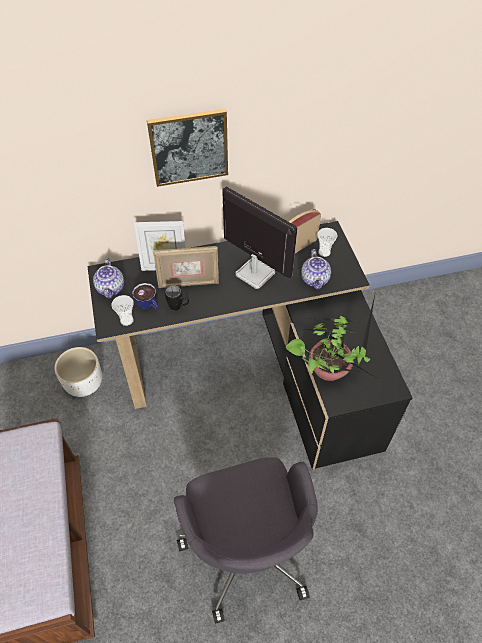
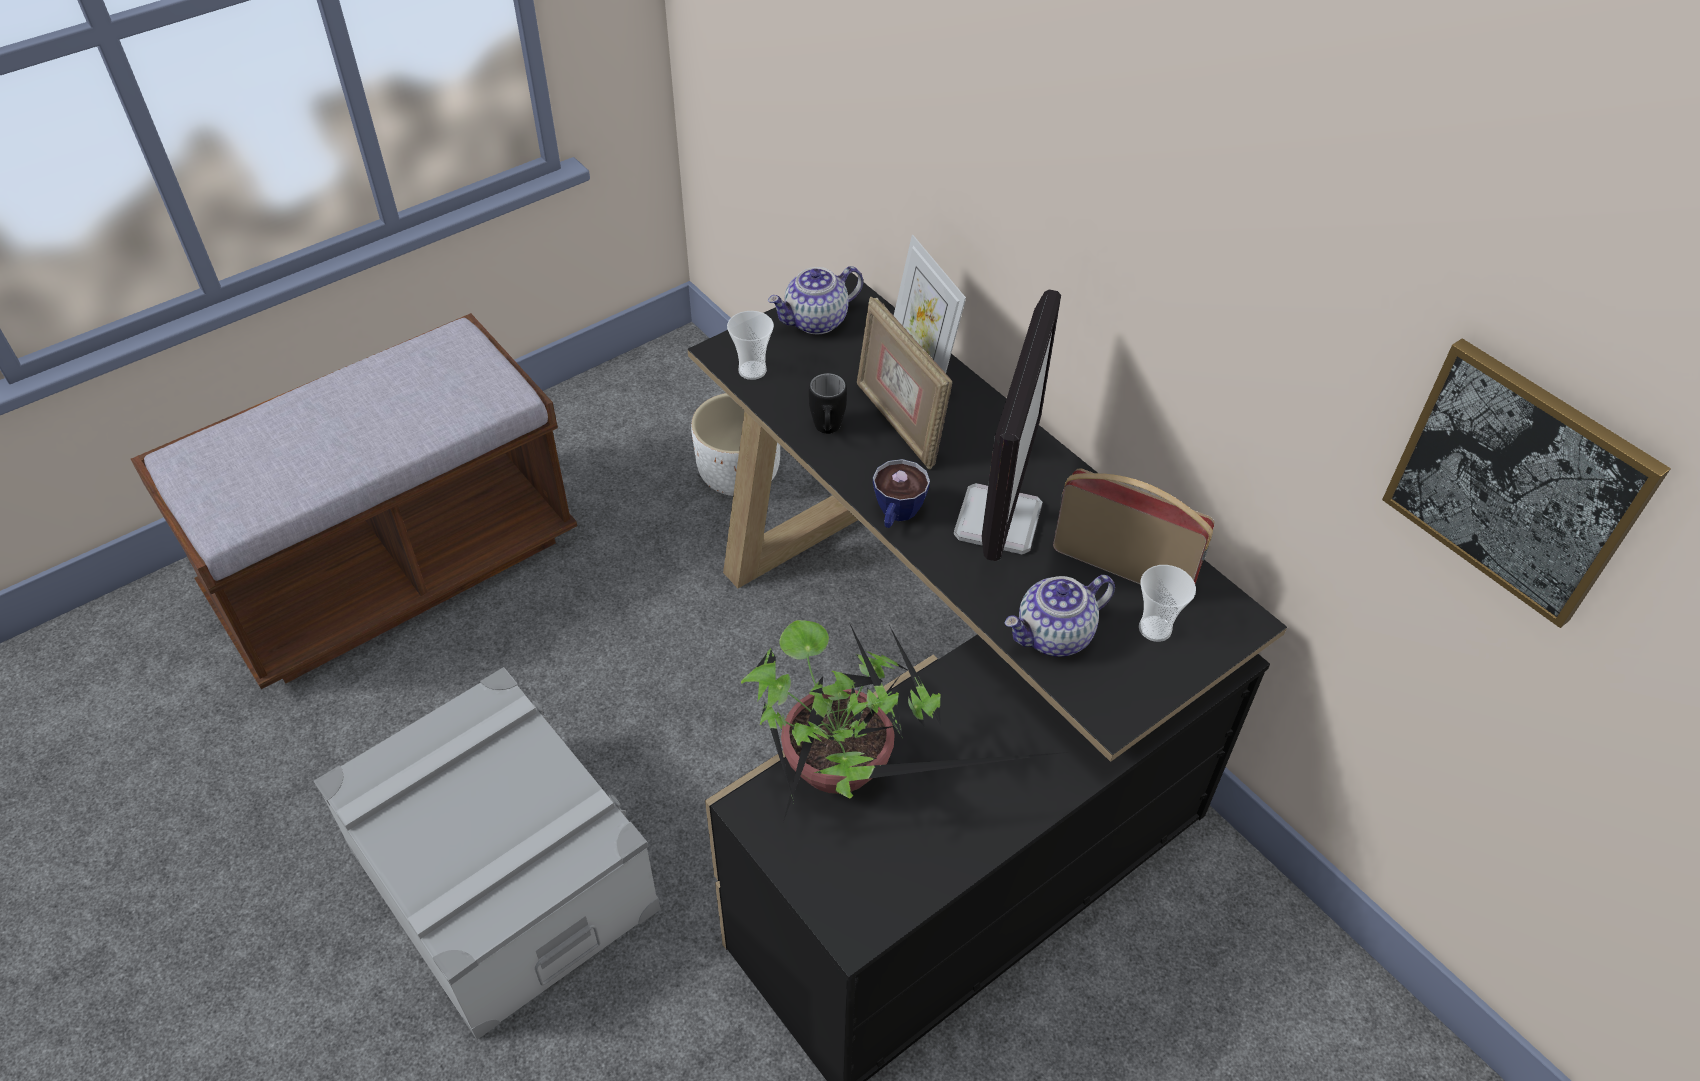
camera: 65 degrees right, 5 degrees down
cup [132,283,158,309] -> cup moved to [873,459,930,528]
picture [147,109,228,187] -> picture moved to [1382,338,1671,628]
grey office chair [174,457,318,624] -> grey storage box [314,667,660,1040]

